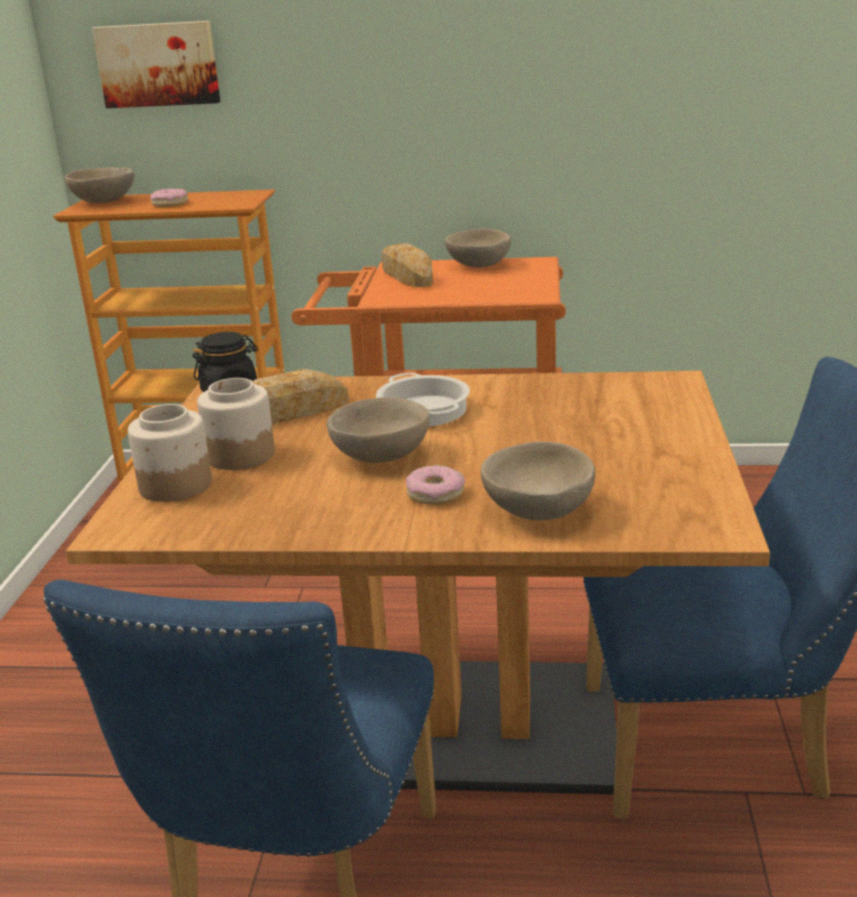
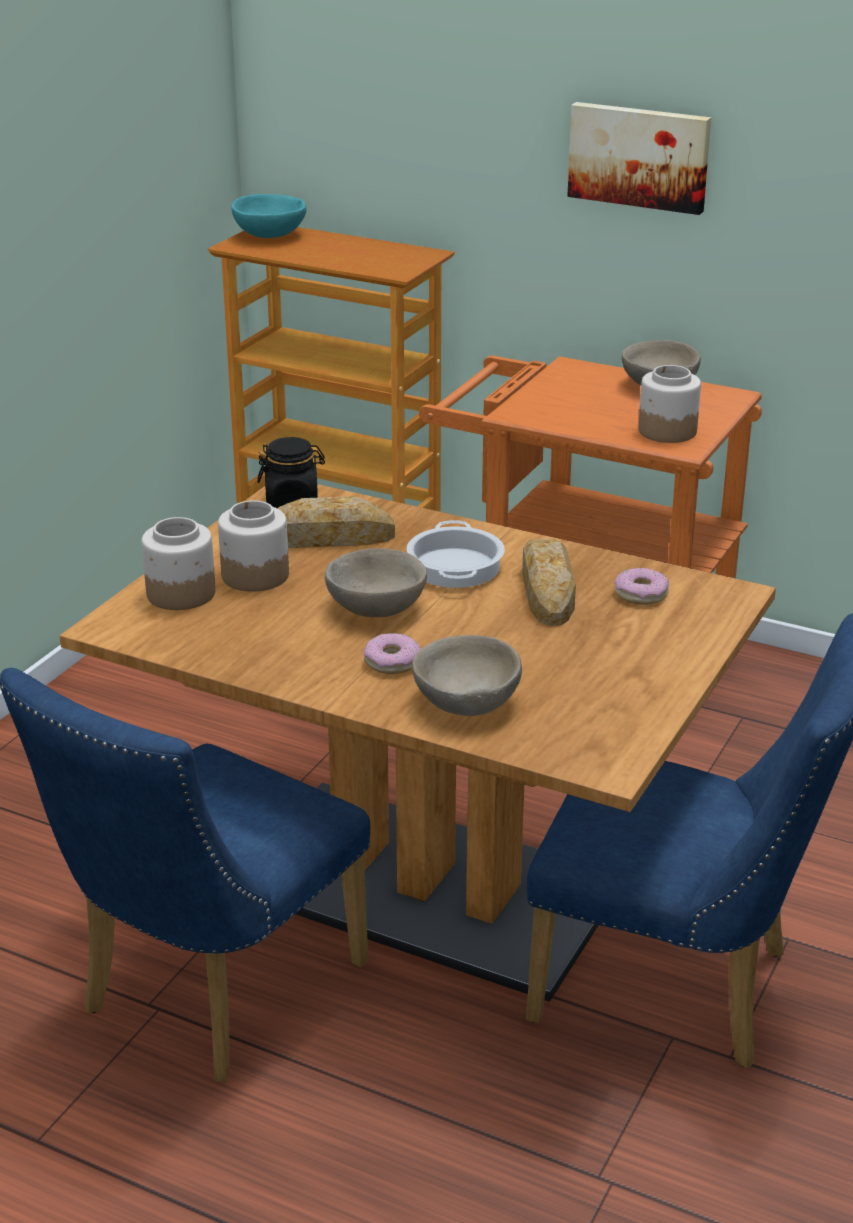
camera: 20 degrees right, 5 degrees up
beige bowl [65,167,134,203] -> turquoise bowl [231,194,306,238]
picture [92,21,220,108] -> picture moved to [567,102,711,215]
donut [150,189,188,207] -> donut moved to [615,568,669,605]
bread [381,243,433,287] -> bread moved to [522,539,576,626]
none -> jar [639,365,701,443]

